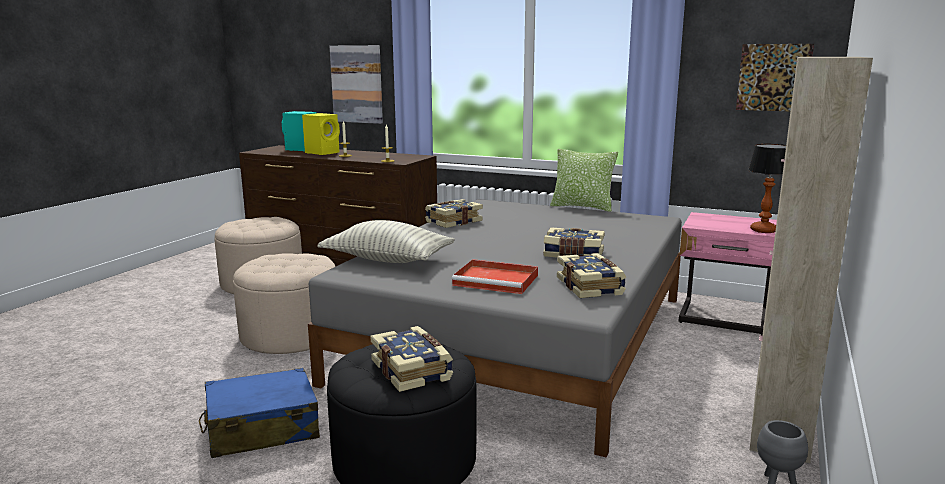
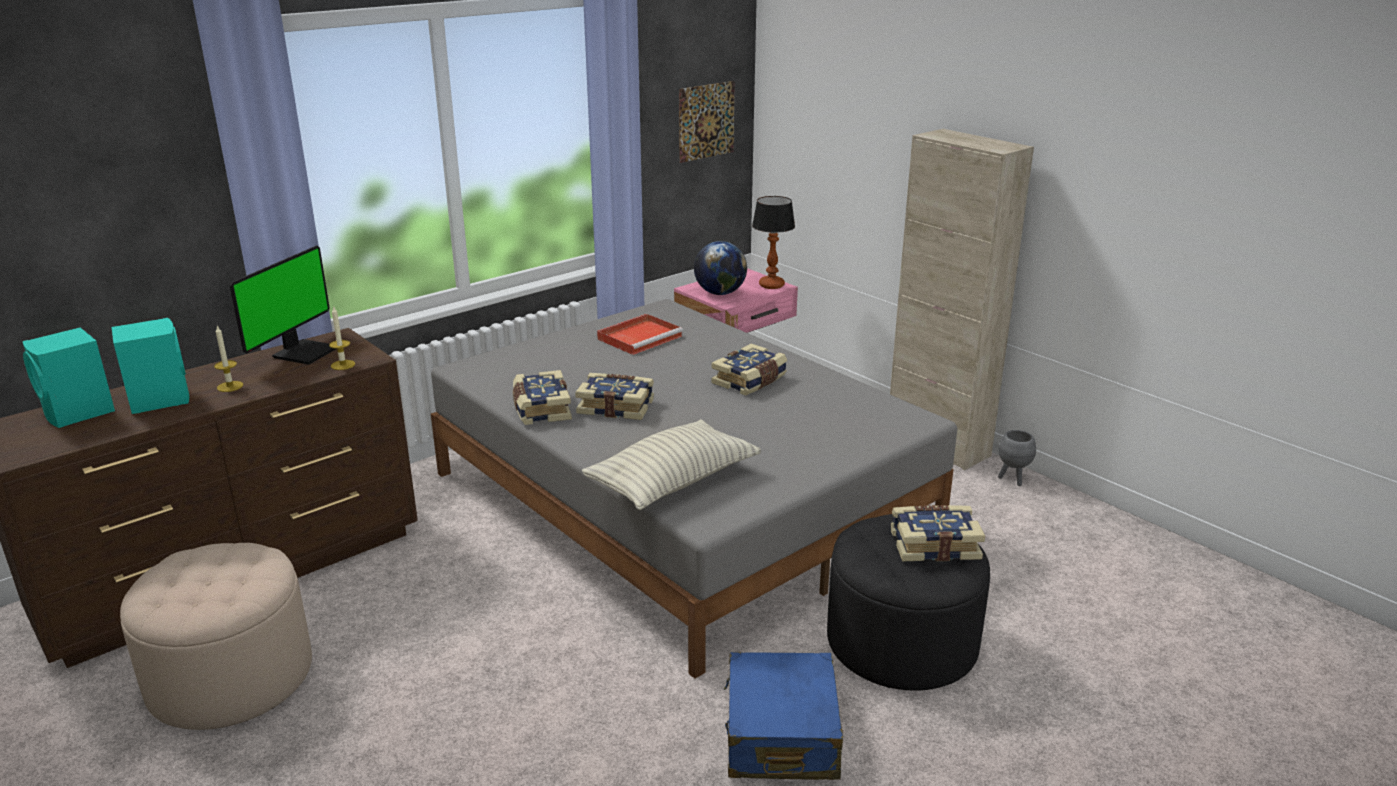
camera: 65 degrees left, 10 degrees up
beige ottoman [233,253,336,354] -> none
yellow speaker [302,113,340,155] -> turquoise speaker [112,318,189,414]
picture [330,45,383,124] -> none
red tray [451,259,538,294] -> red tray moved to [597,314,683,355]
pillow [550,149,618,212] -> none
book [557,253,627,298] -> book moved to [575,373,654,420]
none -> monitor [230,246,336,365]
none -> globe [694,241,747,295]

